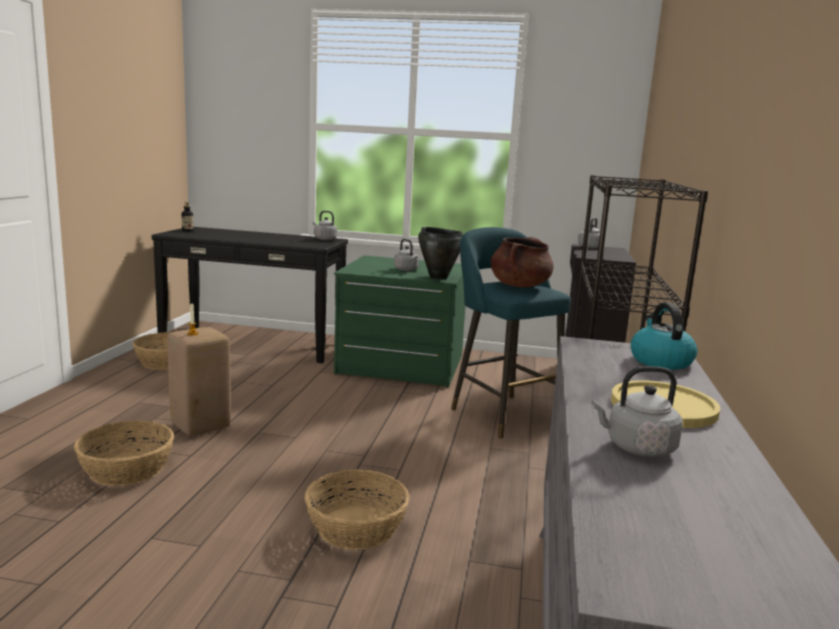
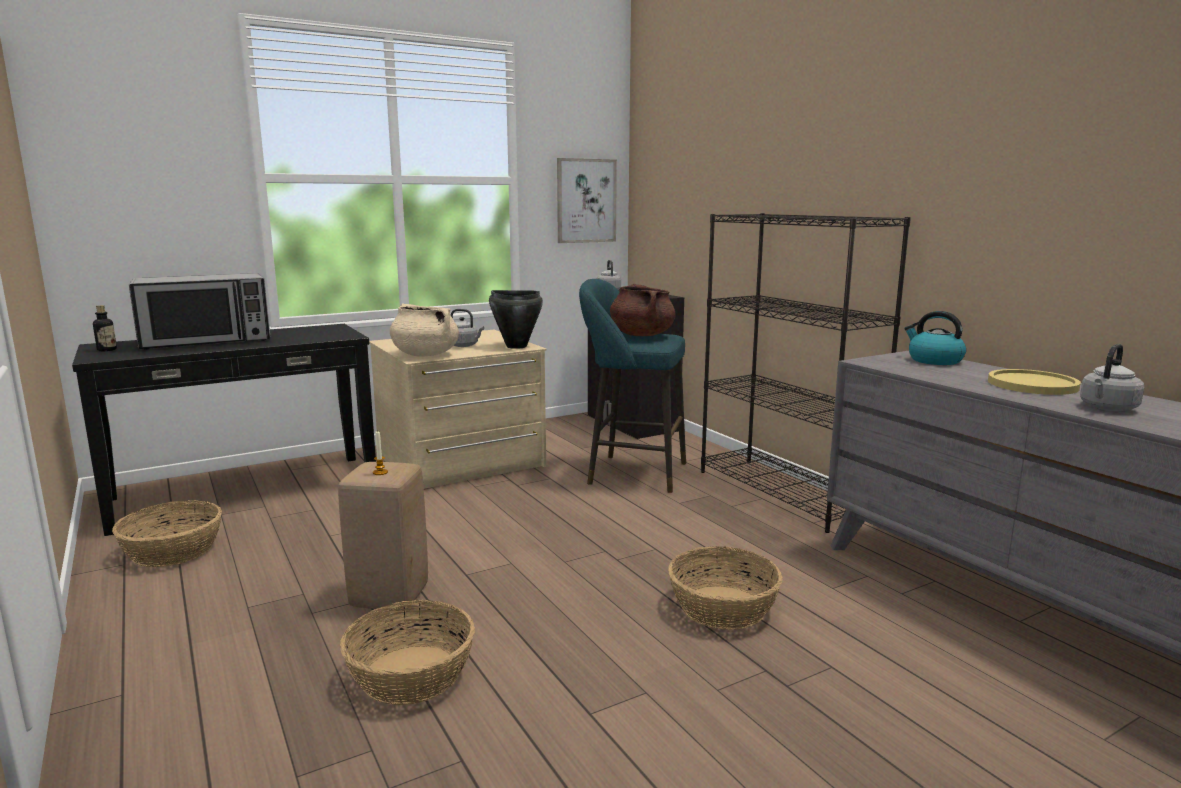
camera: 40 degrees left, 0 degrees up
grey kettle [313,211,338,240] -> none
green dresser [334,256,465,387] -> beige dresser [369,330,547,489]
none -> microwave [129,273,270,350]
none -> beige cooking pot [390,304,459,357]
none -> picture [557,158,617,243]

